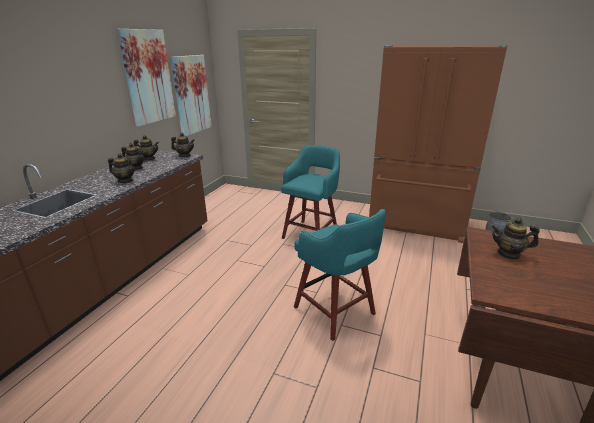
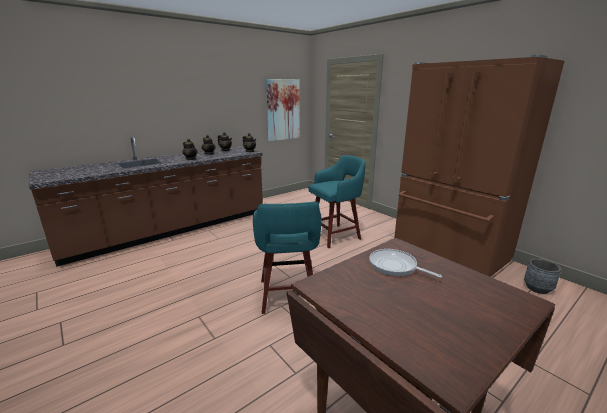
camera: 30 degrees right, 5 degrees down
picture [117,29,176,127] -> none
teapot [491,217,540,260] -> frying pan [369,249,442,278]

